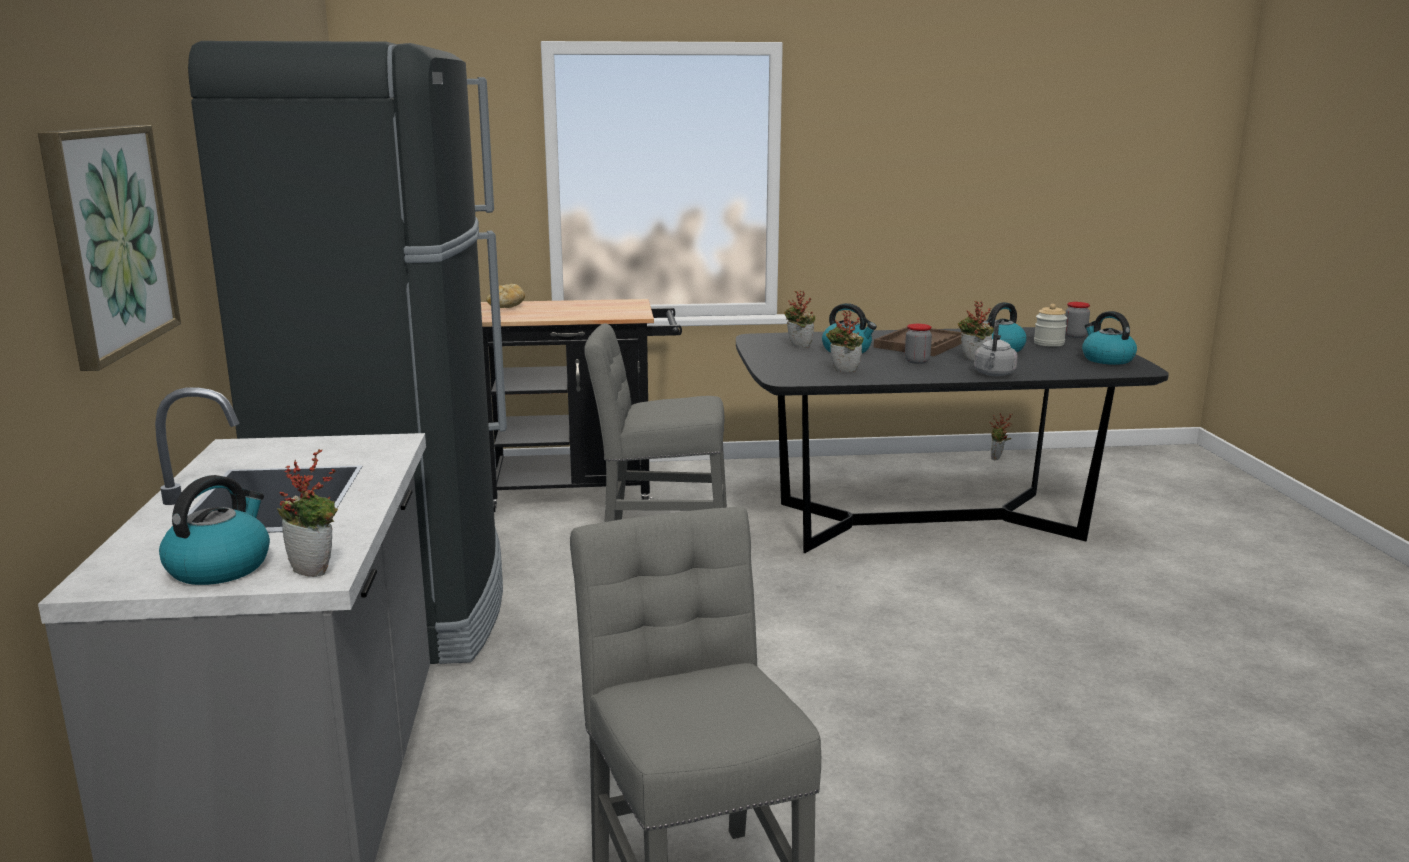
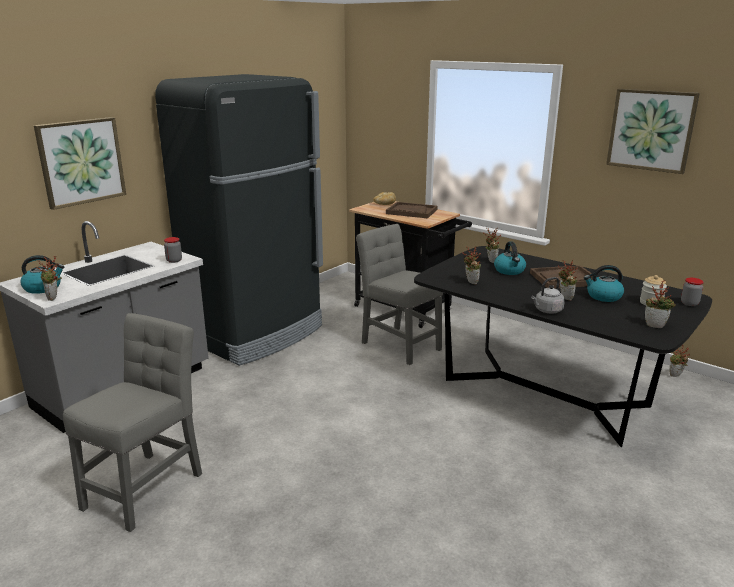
camera: 45 degrees right, 5 degrees up
jar [905,324,932,364] -> jar moved to [164,237,182,263]
kettle [1082,311,1137,365] -> potted plant [645,280,676,328]
none -> brown tray [386,202,438,218]
none -> picture [606,89,700,174]

